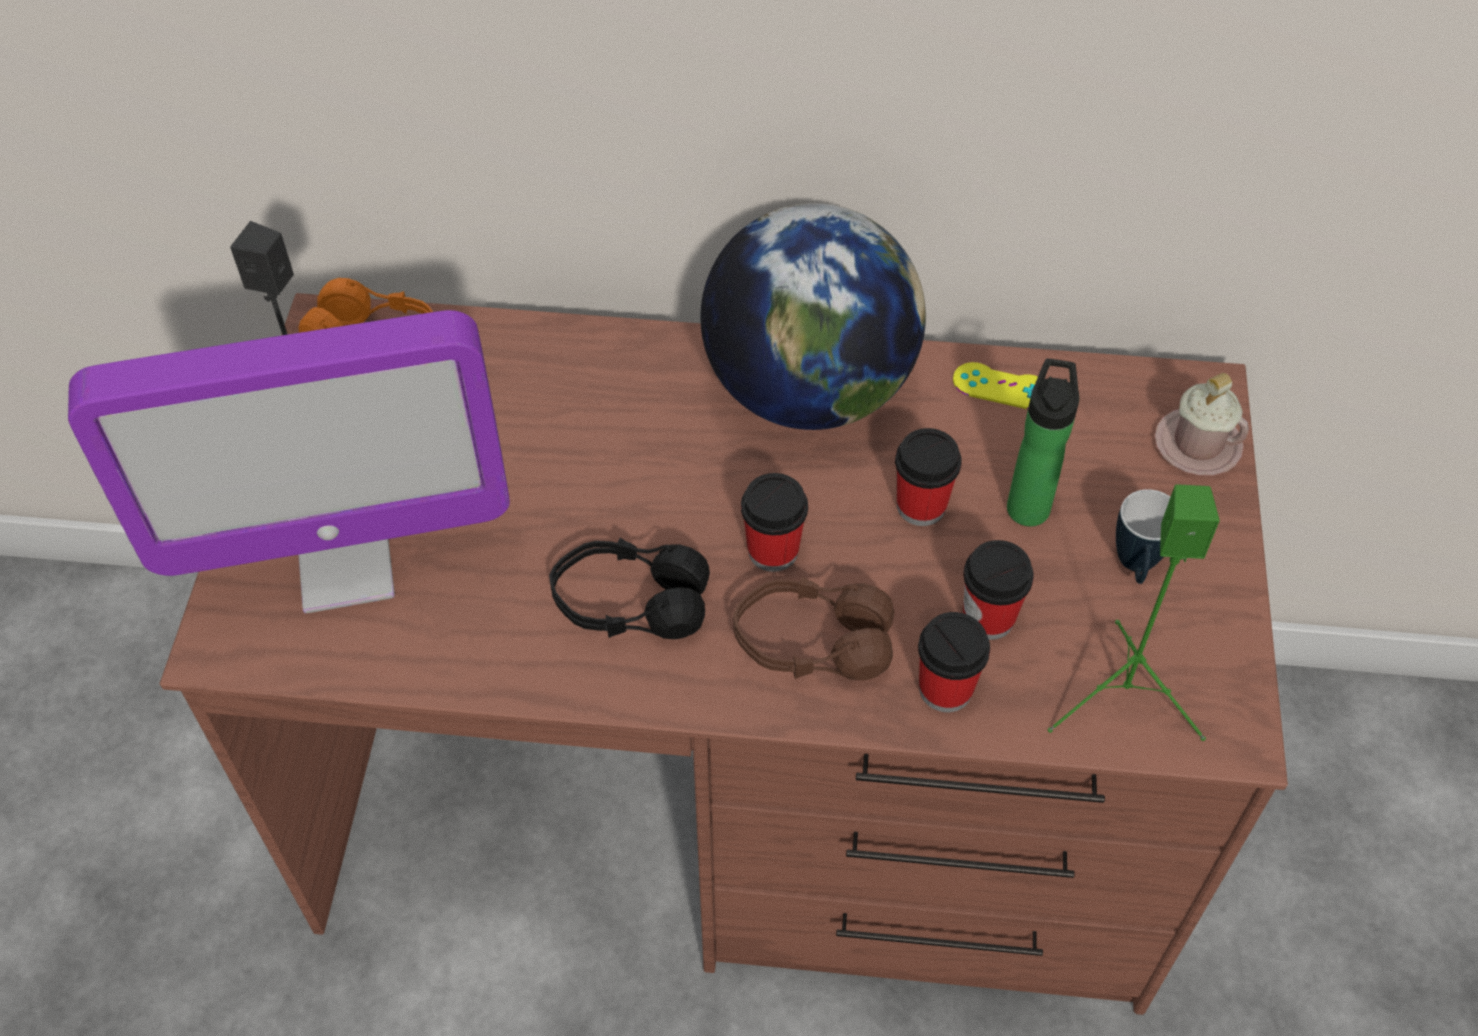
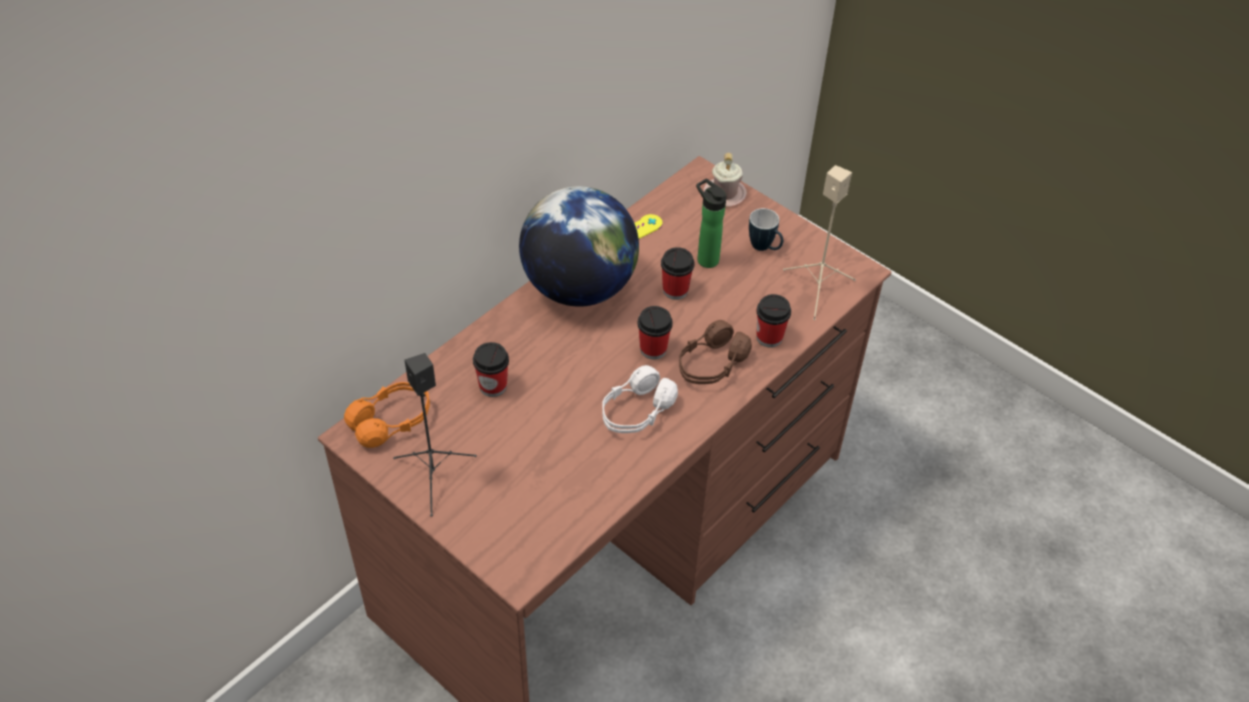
camera: 55 degrees left, 5 degrees down
monitor [68,310,510,613] -> none
black headphones [549,538,710,639] -> white headphones [602,365,678,433]
cup [963,540,1034,640] -> cup moved to [473,342,509,397]
green speaker [1048,484,1220,741] -> beige speaker [783,165,856,320]

